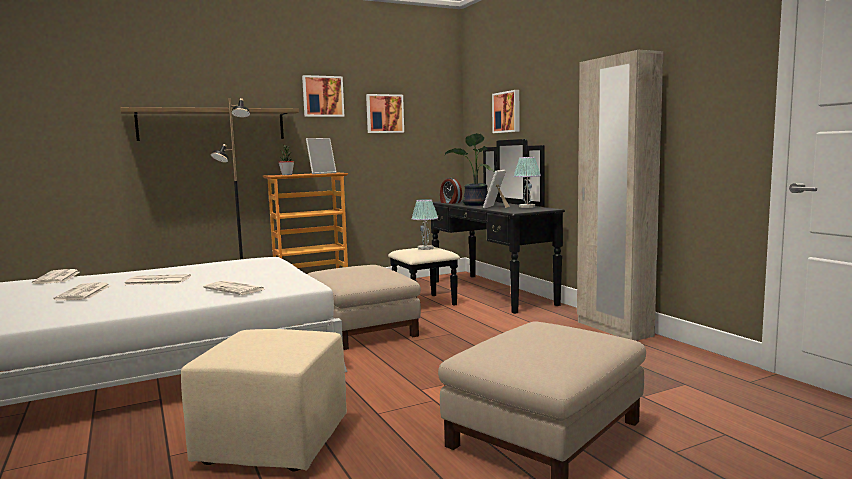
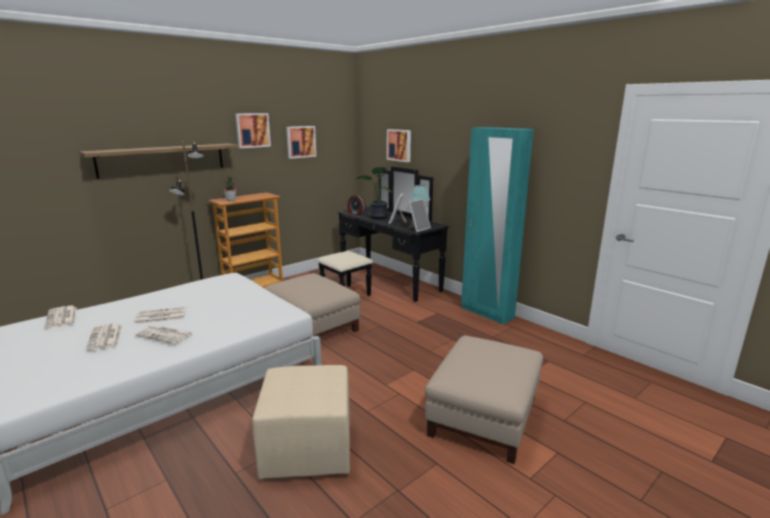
camera: 15 degrees left, 10 degrees up
newspaper [203,281,264,295] -> newspaper moved to [135,325,192,344]
picture frame [306,138,337,174] -> picture frame moved to [409,199,431,232]
table lamp [412,199,438,250] -> none
beige wardrobe [577,50,663,341] -> turquoise wardrobe [461,127,534,325]

